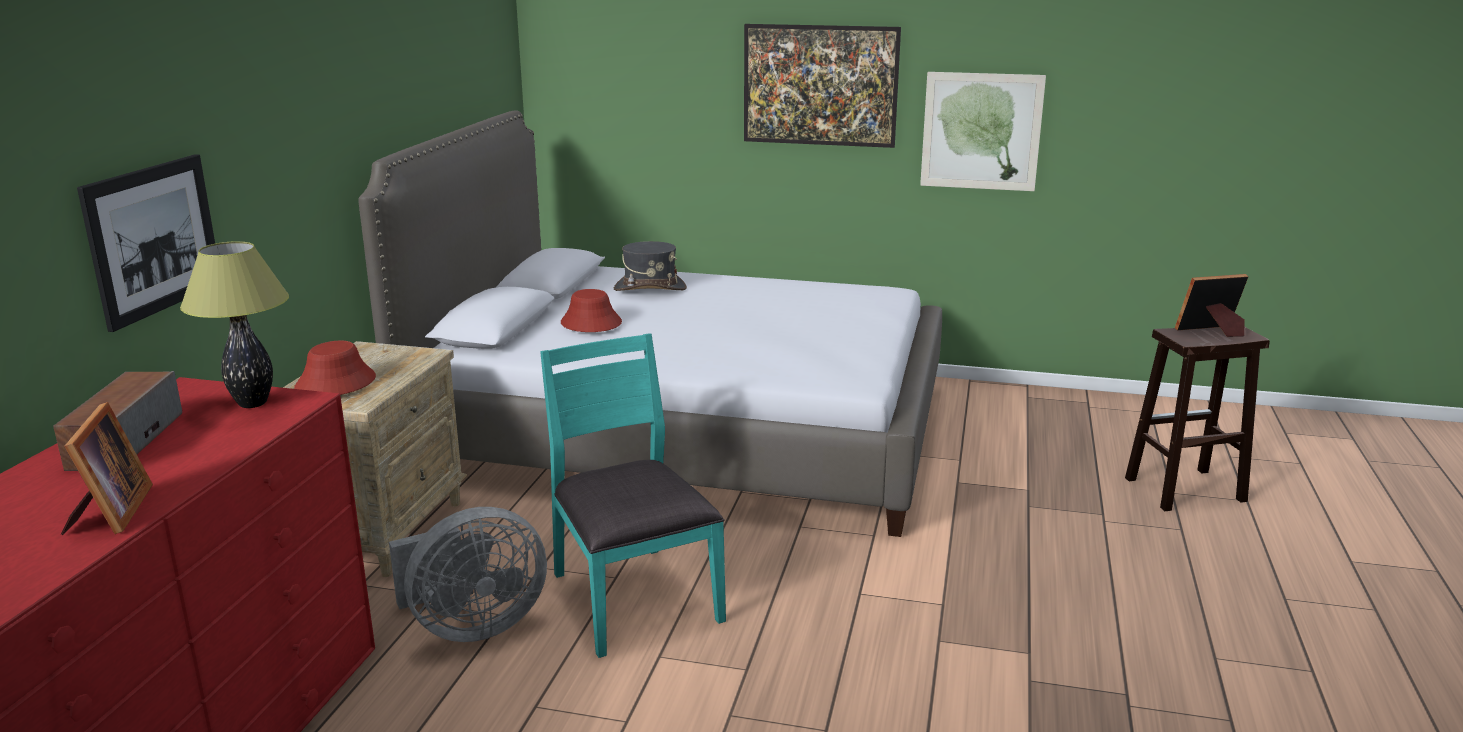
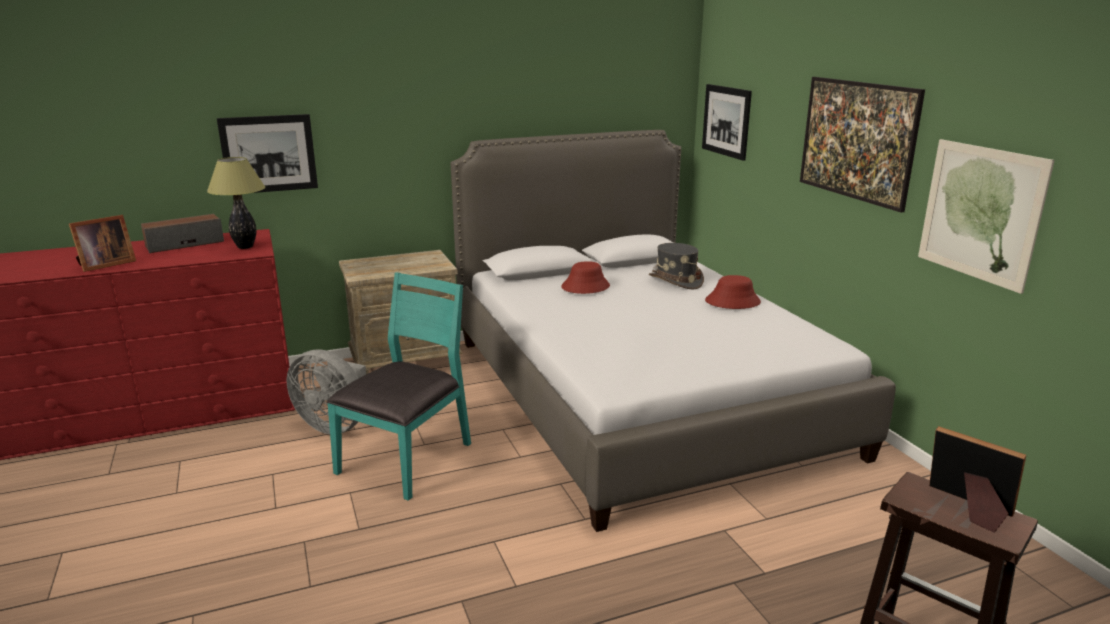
camera: 55 degrees right, 0 degrees up
red hat [294,341,376,395] -> red hat moved to [705,275,761,309]
none -> picture [702,84,752,161]

